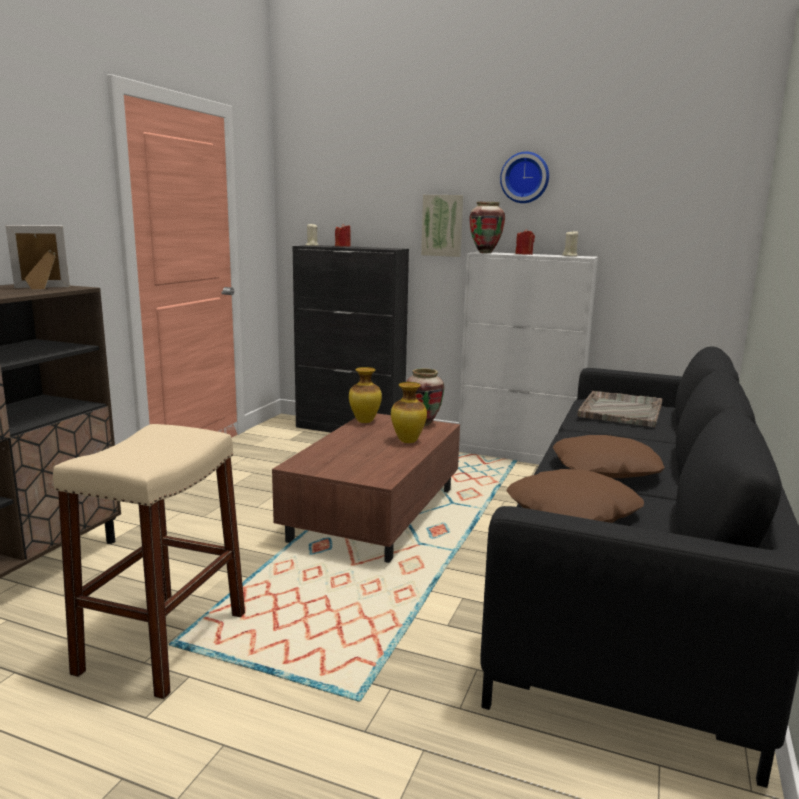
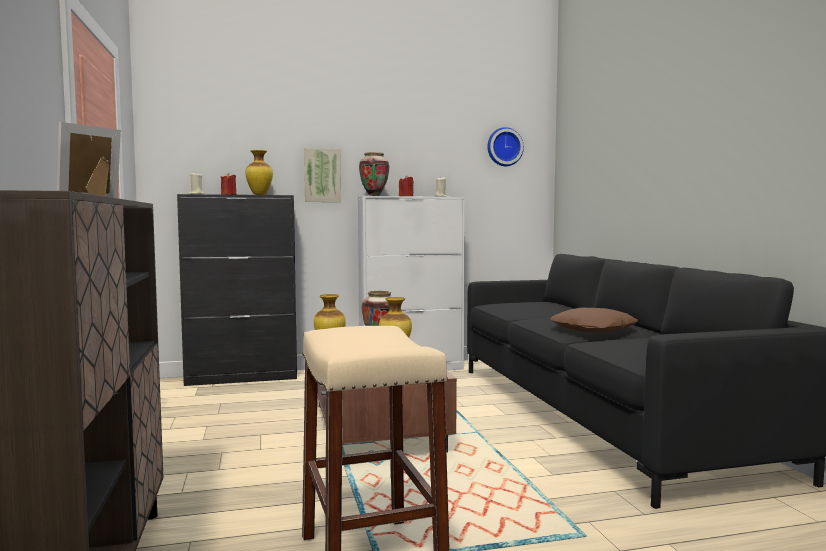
camera: 35 degrees left, 10 degrees down
wall clock [500,152,549,203] -> wall clock moved to [487,127,524,166]
brown pillow [507,469,644,523] -> none
grey tray [577,391,663,427] -> none
none -> vase [245,150,273,195]

